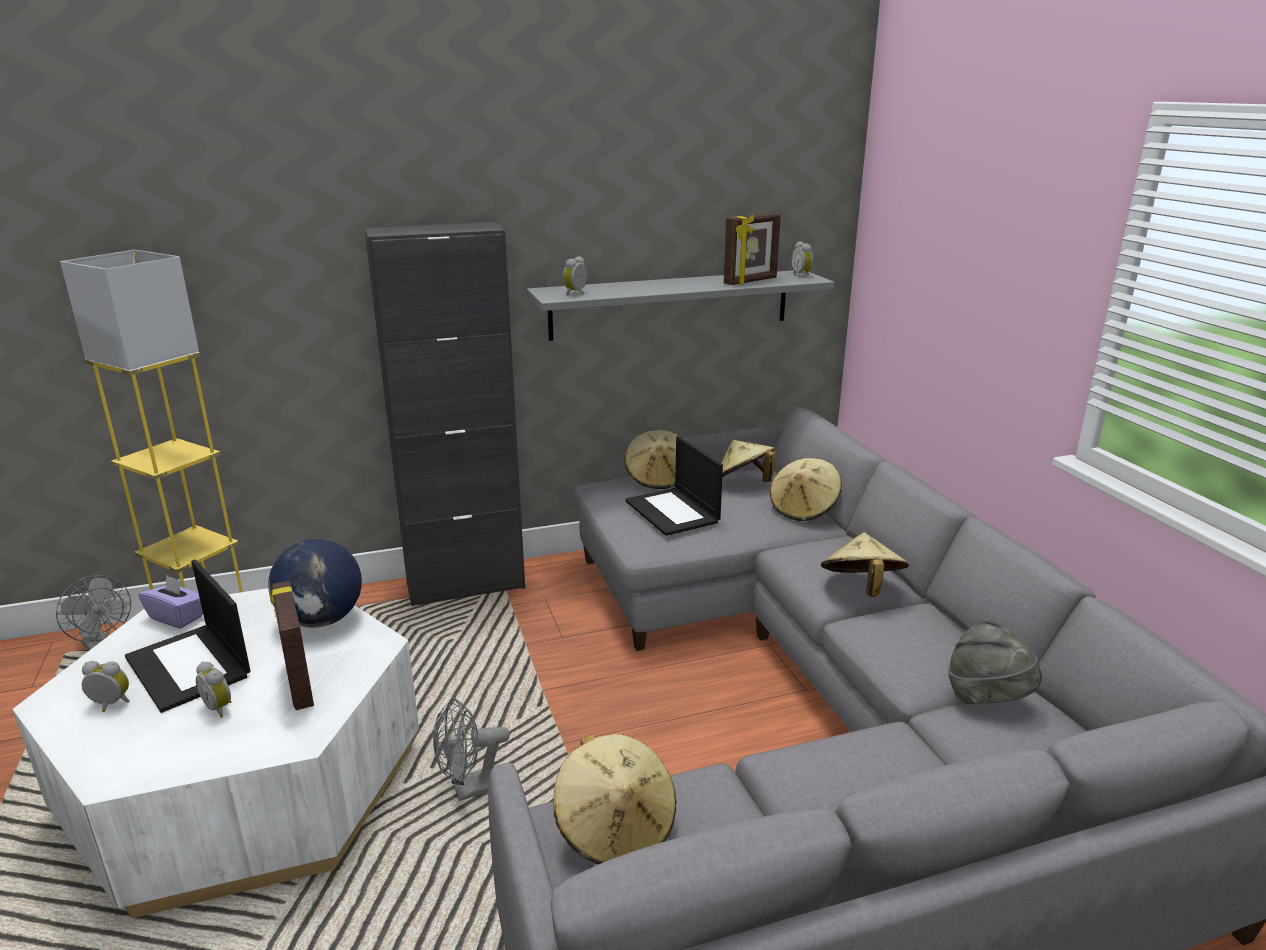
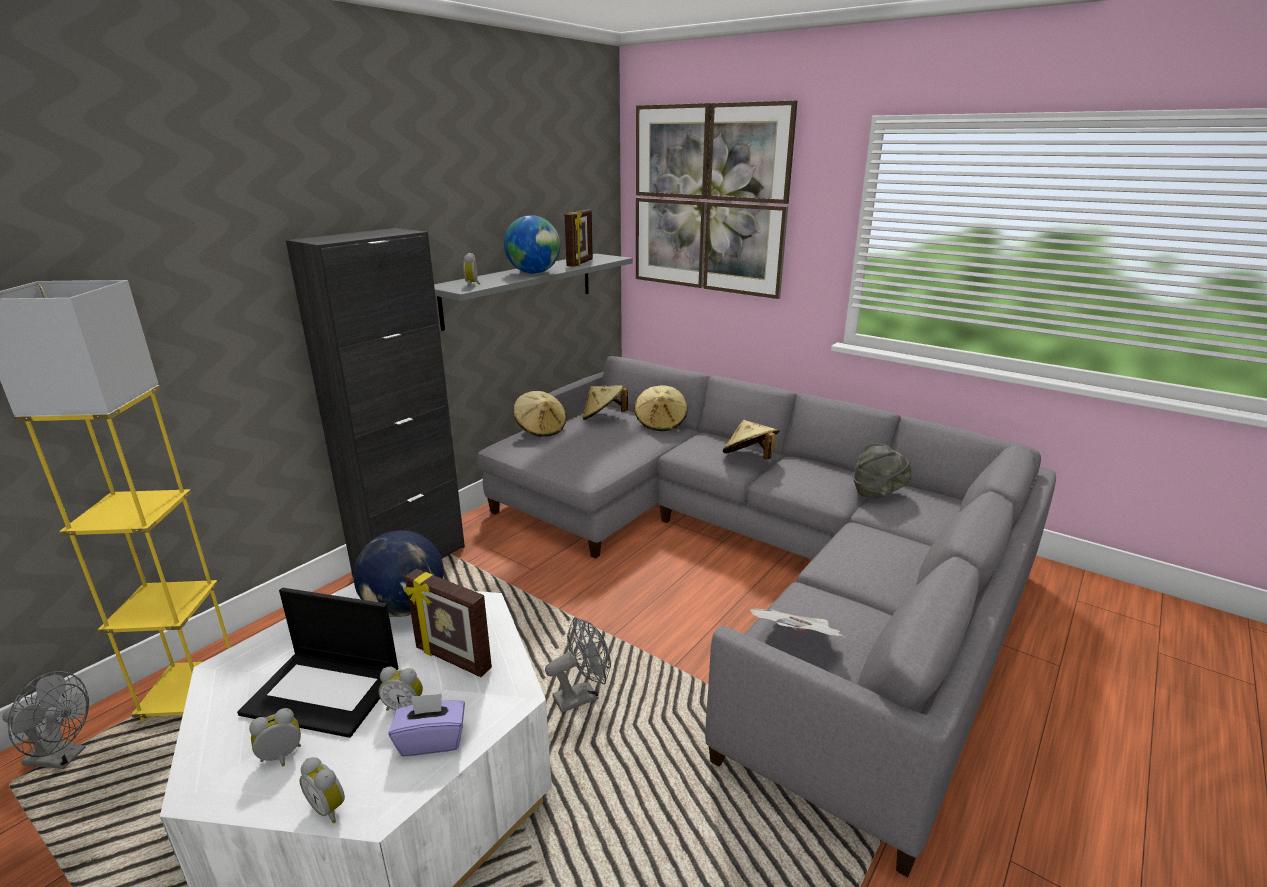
camera: 35 degrees left, 0 degrees up
purple tissue box [139,575,203,628] -> purple tissue box moved to [389,693,465,756]
grey fan [433,698,510,801] -> grey fan turned 150 degrees counterclockwise [545,617,611,713]
beige hat [554,734,677,864] -> newspaper [750,609,845,637]
laptop [625,436,723,536] -> none
alarm clock [792,241,813,277] -> alarm clock moved to [299,757,345,823]
none -> globe [504,215,560,274]
none -> picture [636,100,797,299]

